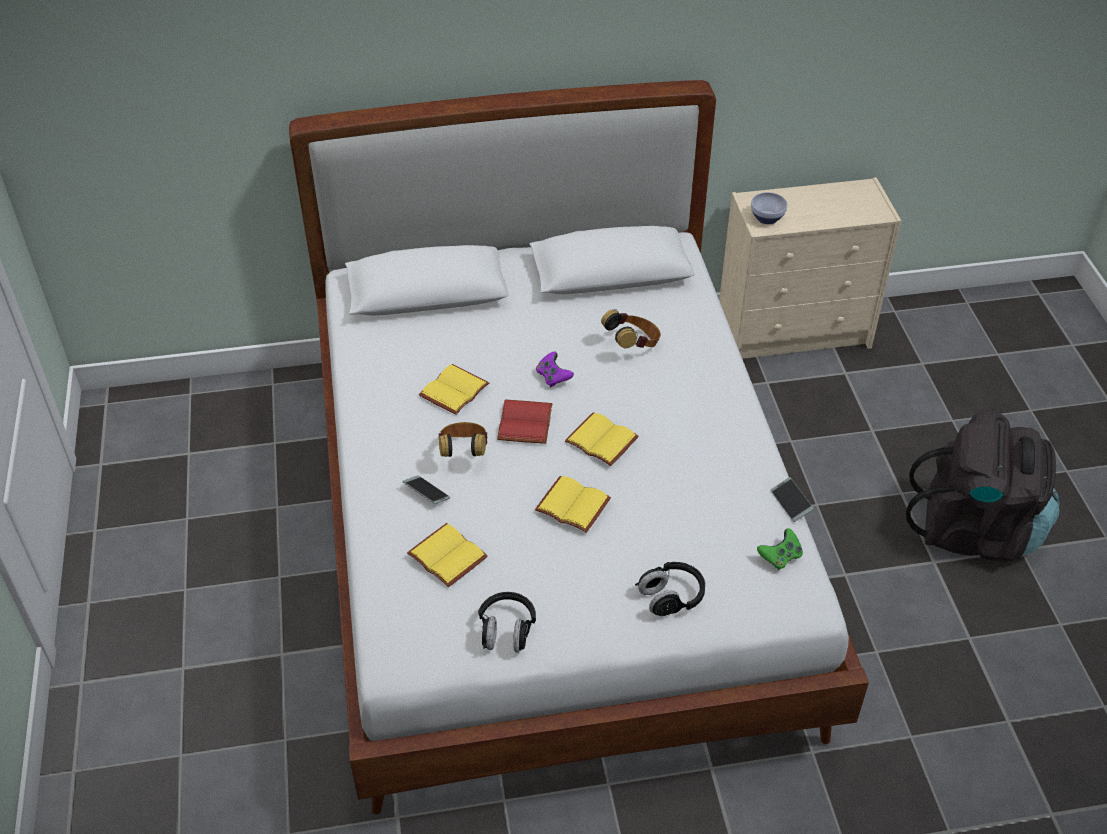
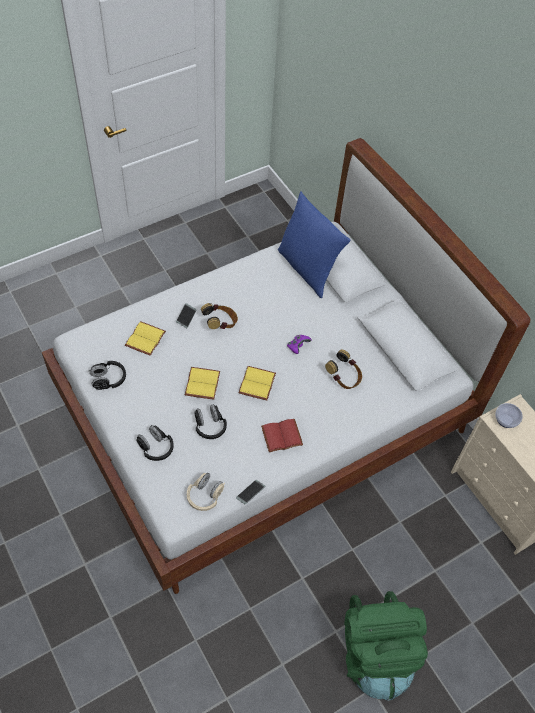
camera: 65 degrees right, 10 degrees up
yellow book [419,364,489,415] -> none
red book [497,399,553,444] -> red book moved to [261,419,303,453]
green game controller [757,528,803,570] -> beige headphones [187,473,225,511]
black backpack [906,410,1060,562] -> green backpack [344,591,428,701]
none -> black headphones [194,404,227,439]
none -> blue pillow [278,191,350,298]

